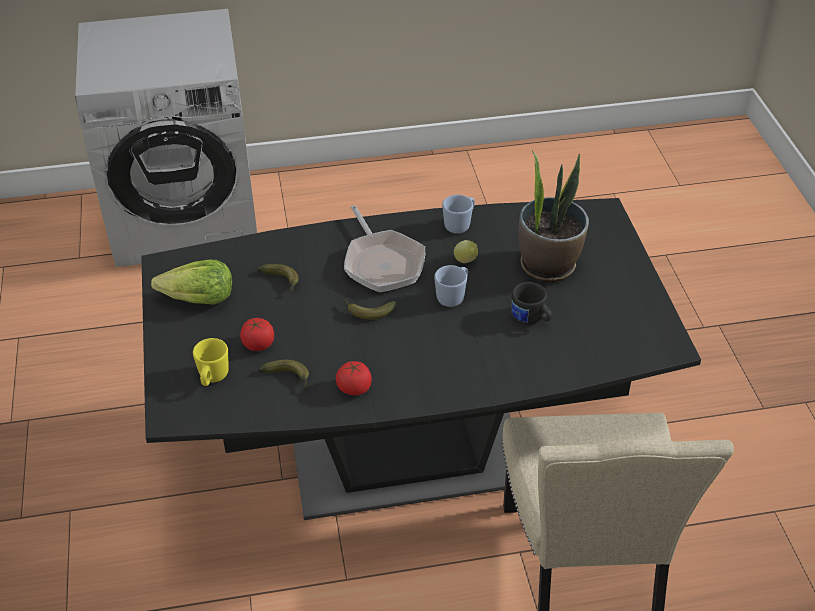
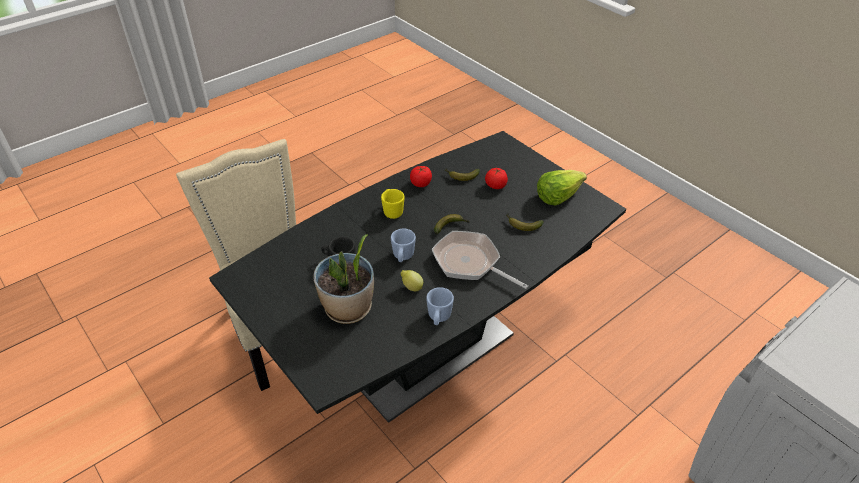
camera: 150 degrees right, 0 degrees up
yellow mug [193,338,229,386] -> yellow mug moved to [381,189,405,219]

